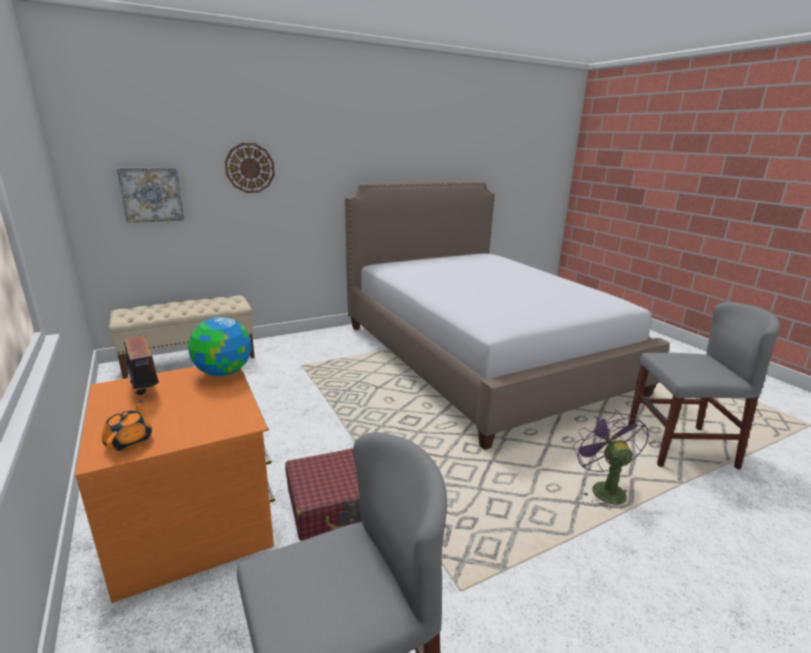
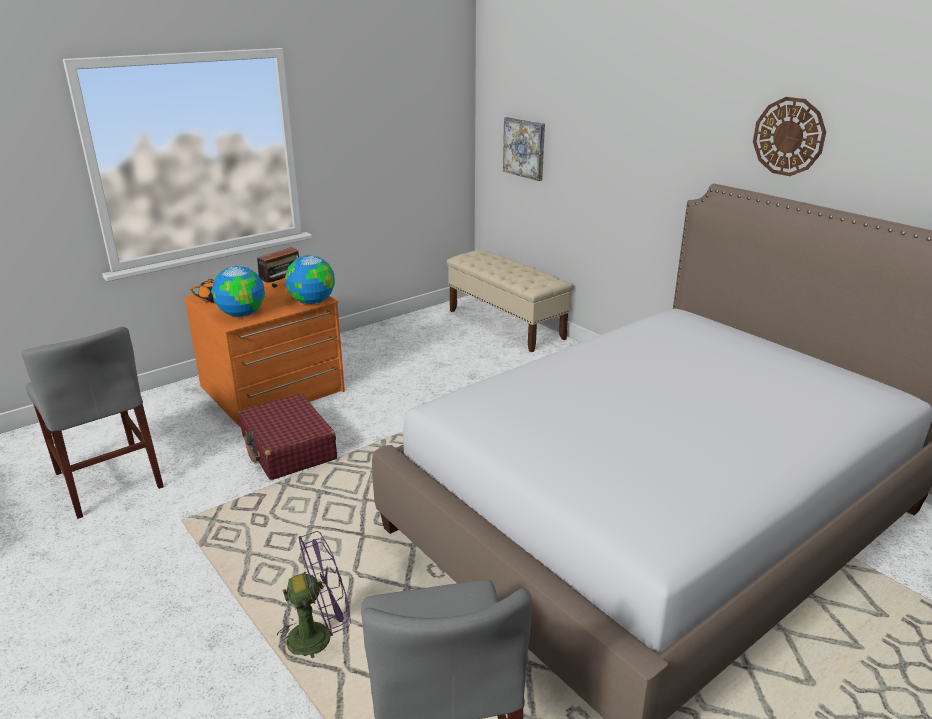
camera: 80 degrees right, 5 degrees up
wall clock [225,143,275,193] -> wall clock moved to [753,97,826,176]
none -> globe [212,266,265,317]

